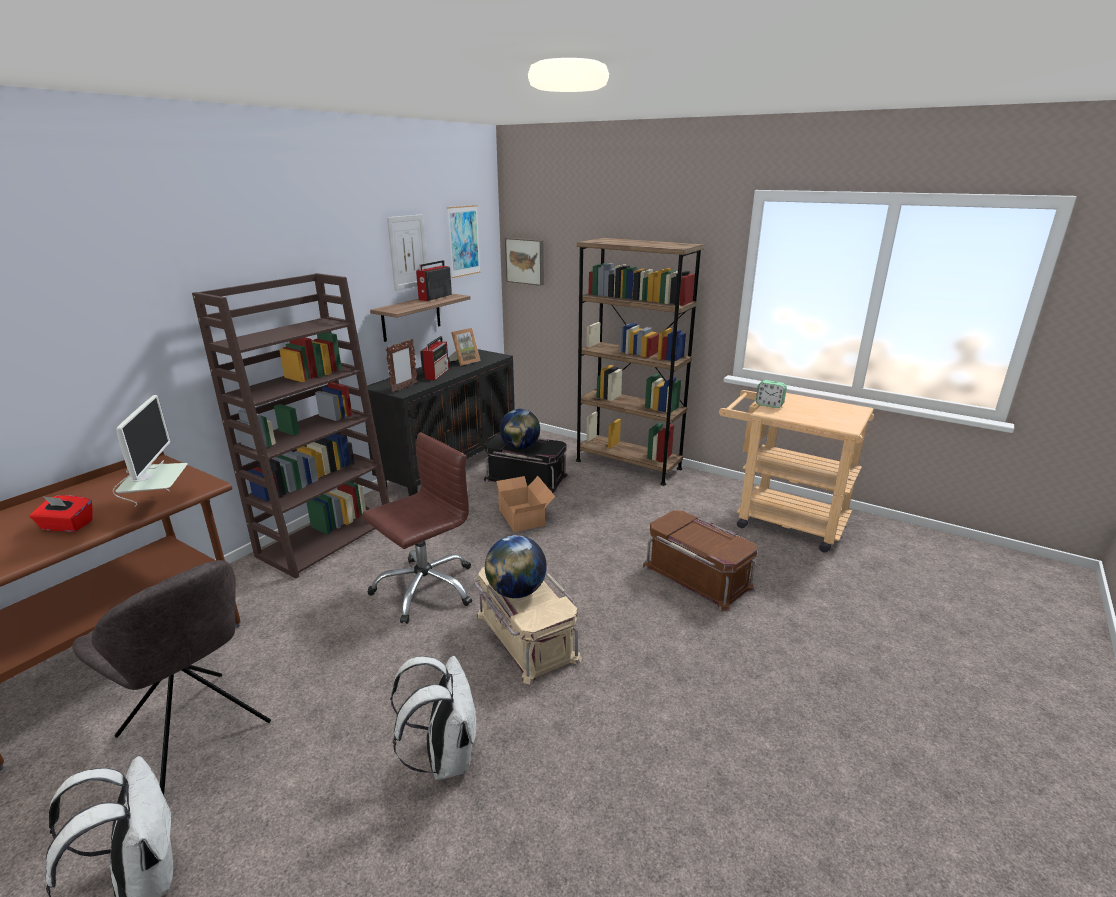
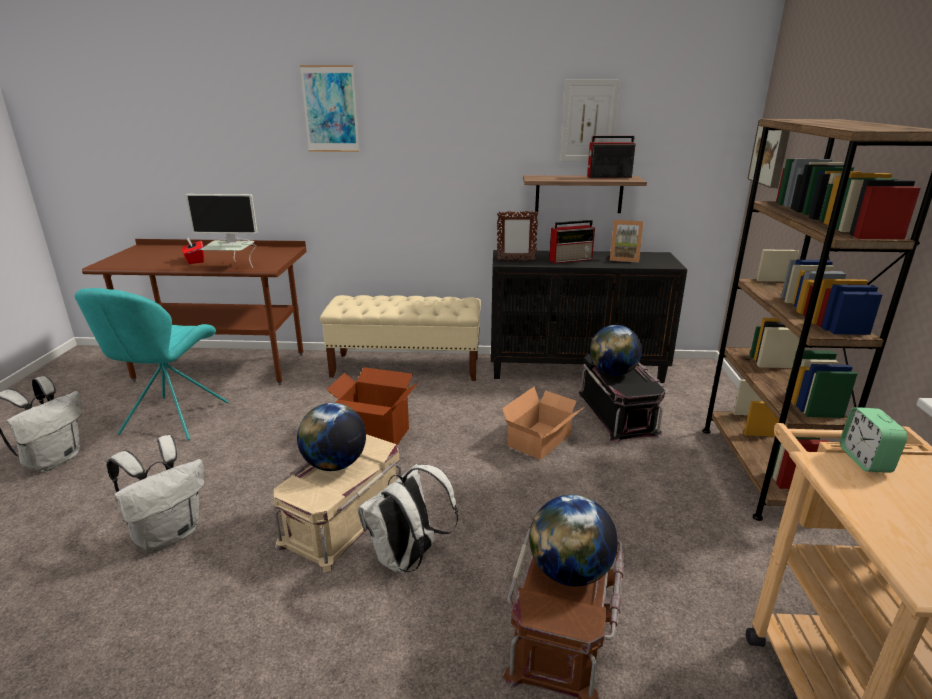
camera: 60 degrees right, 0 degrees up
grey chair [72,560,271,795] -> turquoise chair [75,288,229,440]
monitor [113,395,188,507] -> monitor turned 45 degrees clockwise [185,194,258,268]
brown bookcase [192,273,389,578] -> beige bench [320,295,481,381]
brown office chair [362,432,472,624] -> cardboard box [326,367,418,445]
picture [447,205,481,278] -> picture moved to [300,65,360,152]
none -> white backpack [358,464,458,574]
none -> globe [529,495,618,586]

